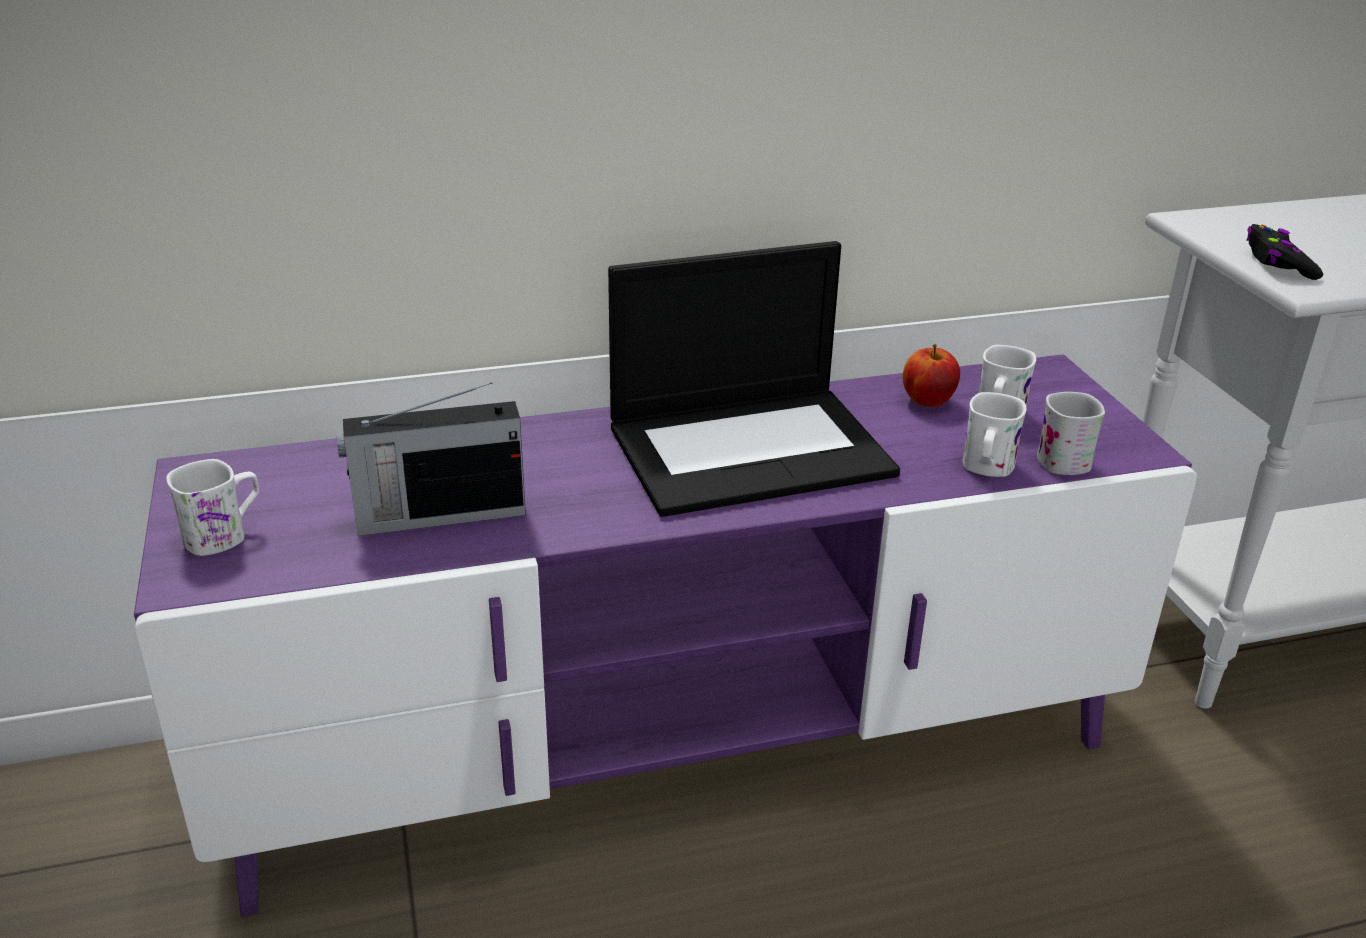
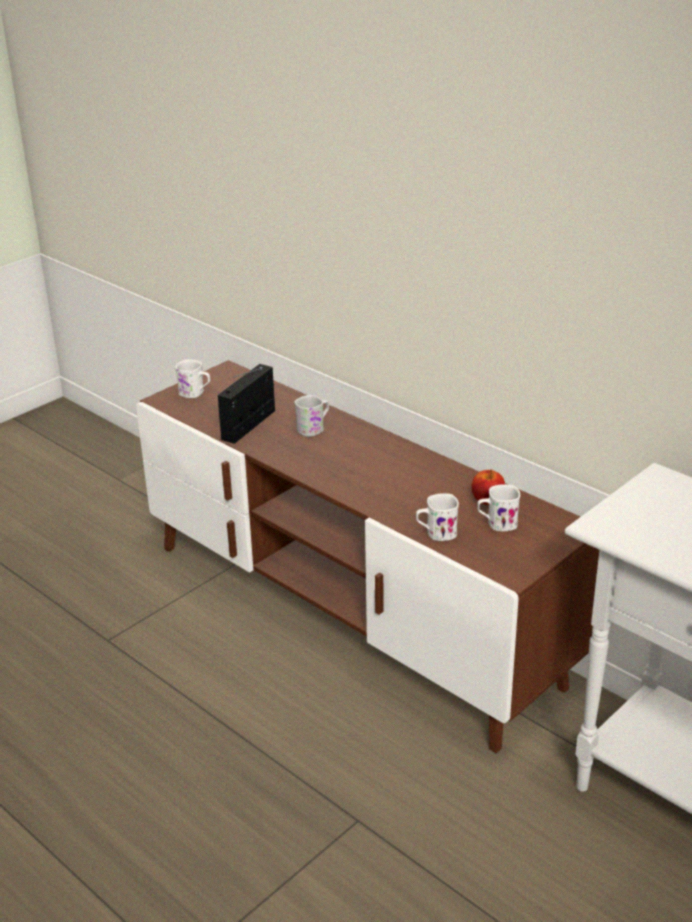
camera: 60 degrees right, 0 degrees up
purple tv stand [134,354,1197,917] -> brown tv stand [136,360,599,754]
radio [337,383,526,536] -> radio turned 75 degrees clockwise [217,364,275,444]
laptop [608,241,900,517] -> none
white mug [1037,392,1105,475] -> white mug moved to [295,395,329,437]
black game controller [1247,224,1323,280] -> none

